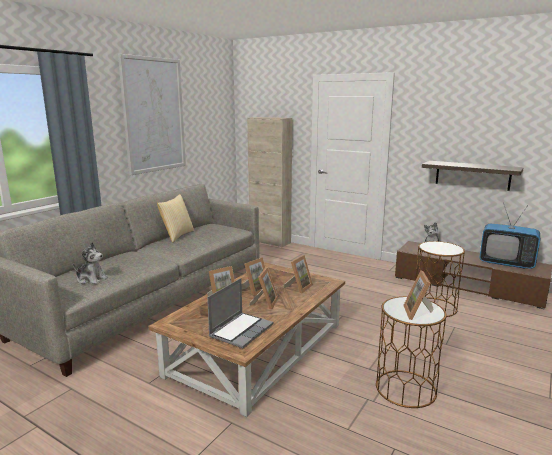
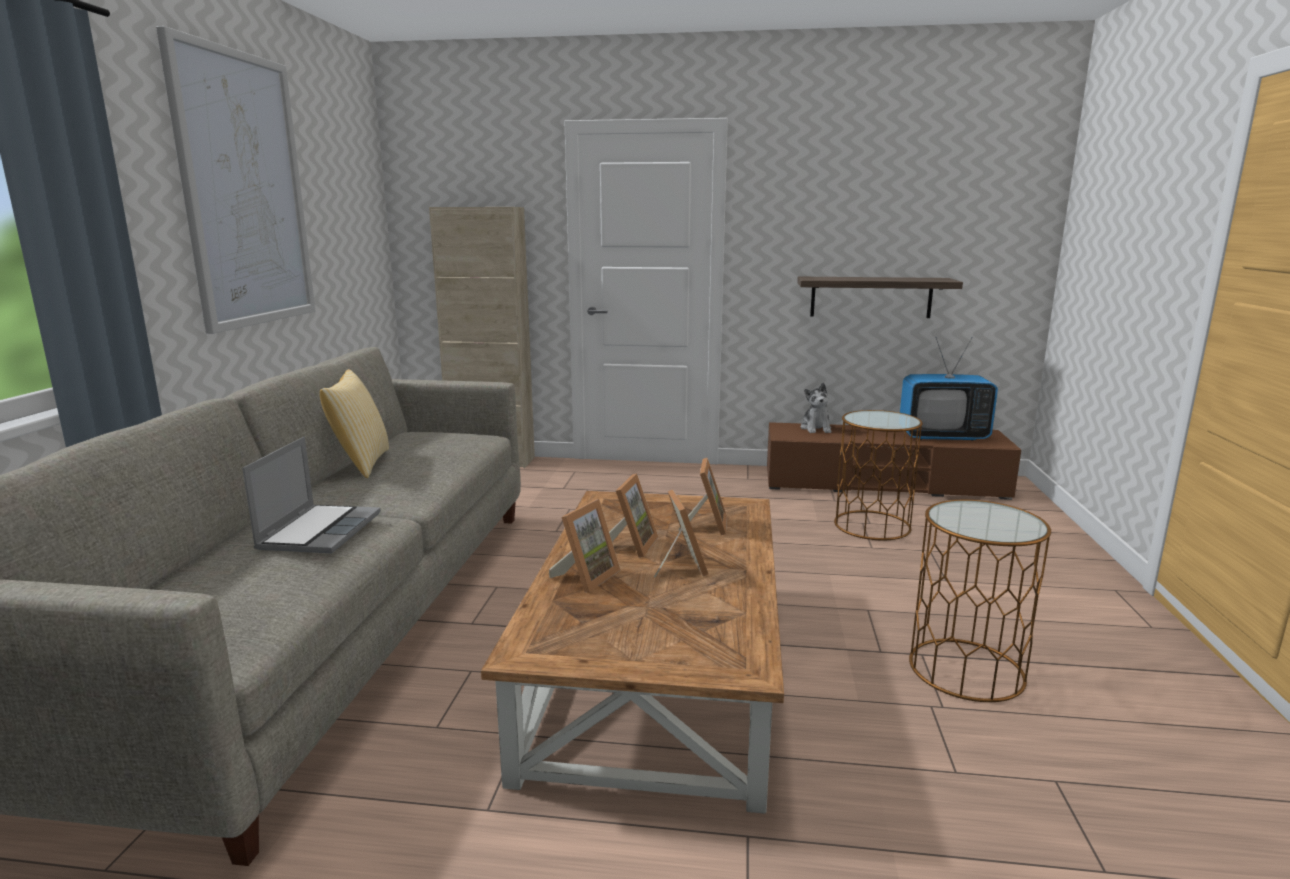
camera: 25 degrees left, 0 degrees up
plush toy [73,242,108,284] -> none
laptop [207,278,273,348] -> laptop moved to [242,437,381,553]
picture frame [403,270,434,320] -> none

